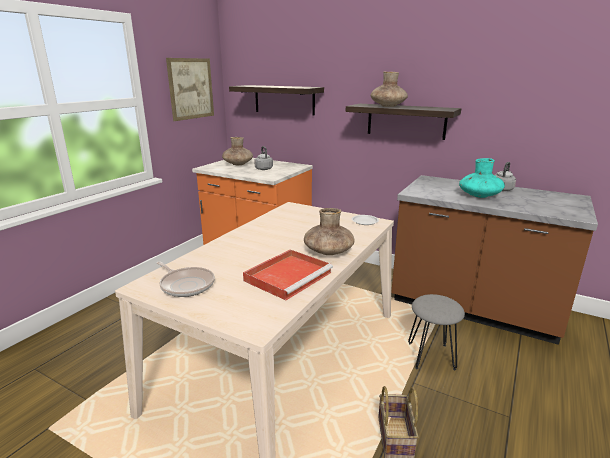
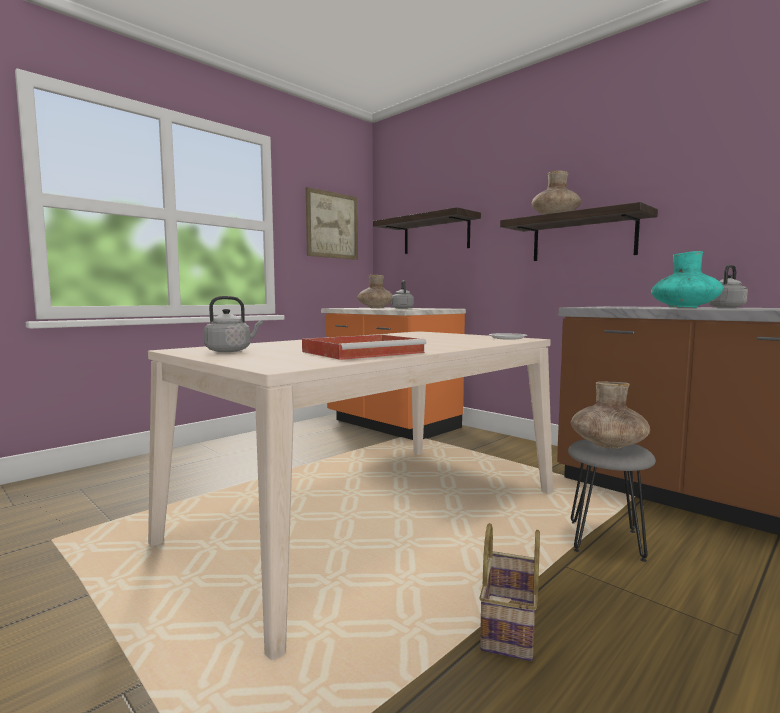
camera: 15 degrees right, 15 degrees down
frying pan [157,261,215,297] -> grey kettle [204,296,263,352]
brown vase [304,208,355,255] -> brown vase moved to [571,381,650,449]

